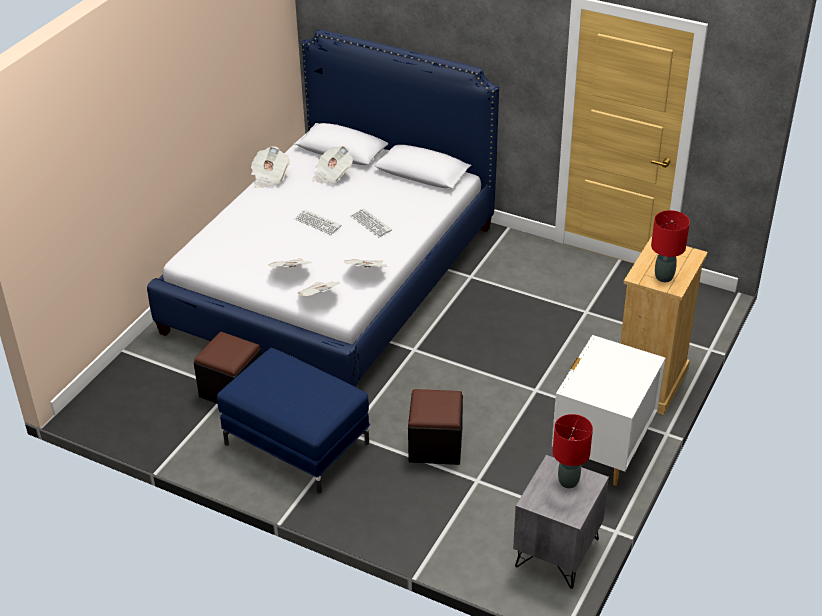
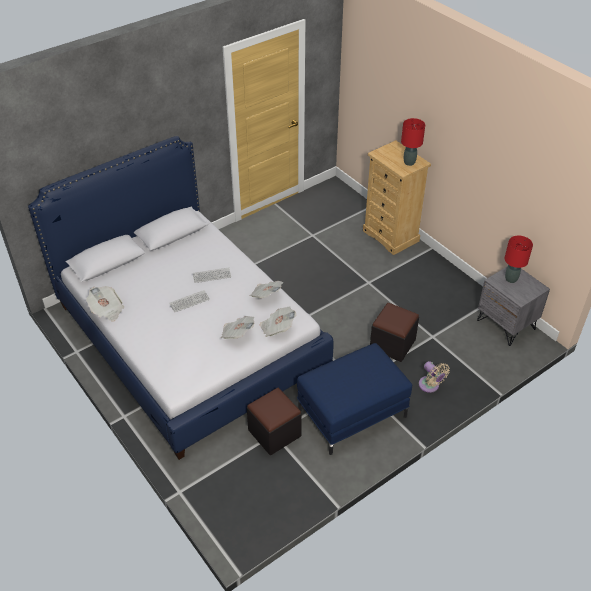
camera: 65 degrees left, 5 degrees up
newspaper [312,146,353,184] -> none
white nightstand [552,335,666,486] -> none
none -> beige fan [419,361,450,393]

